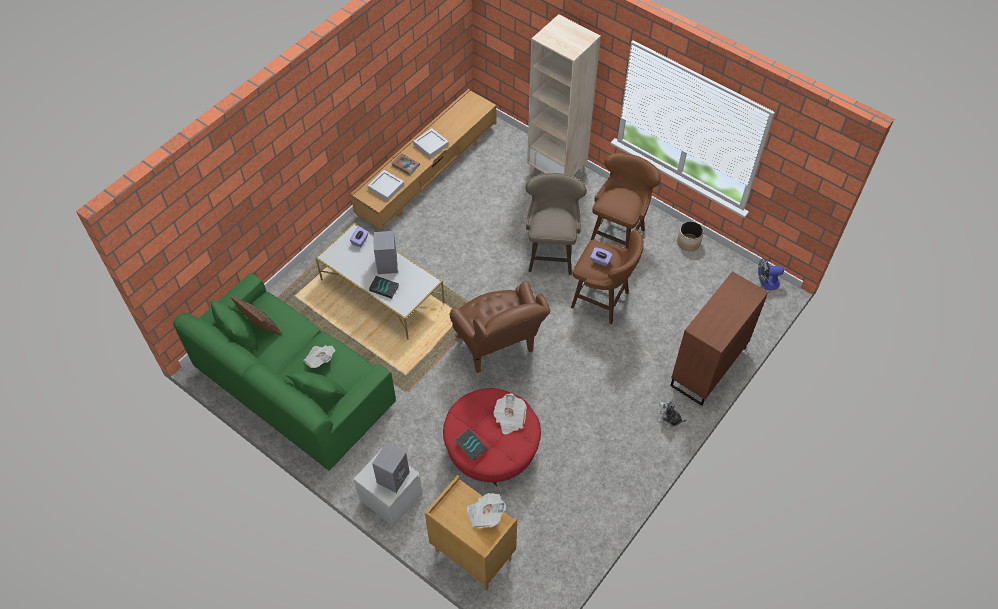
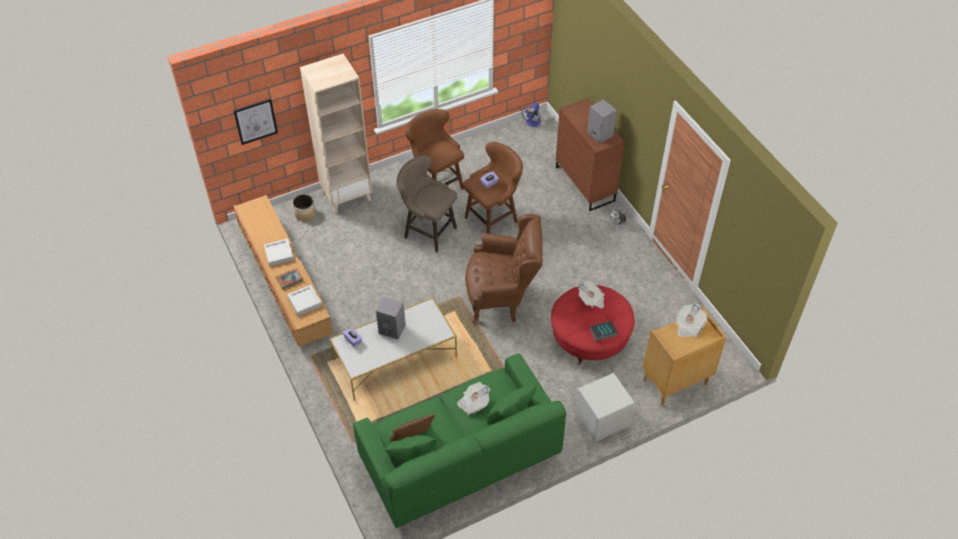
camera: 65 degrees left, 5 degrees down
book [369,276,399,299] -> none
grey speaker [372,442,410,493] -> grey speaker moved to [587,99,617,143]
planter [677,221,704,251] -> planter moved to [293,194,316,221]
none -> picture [233,98,278,145]

